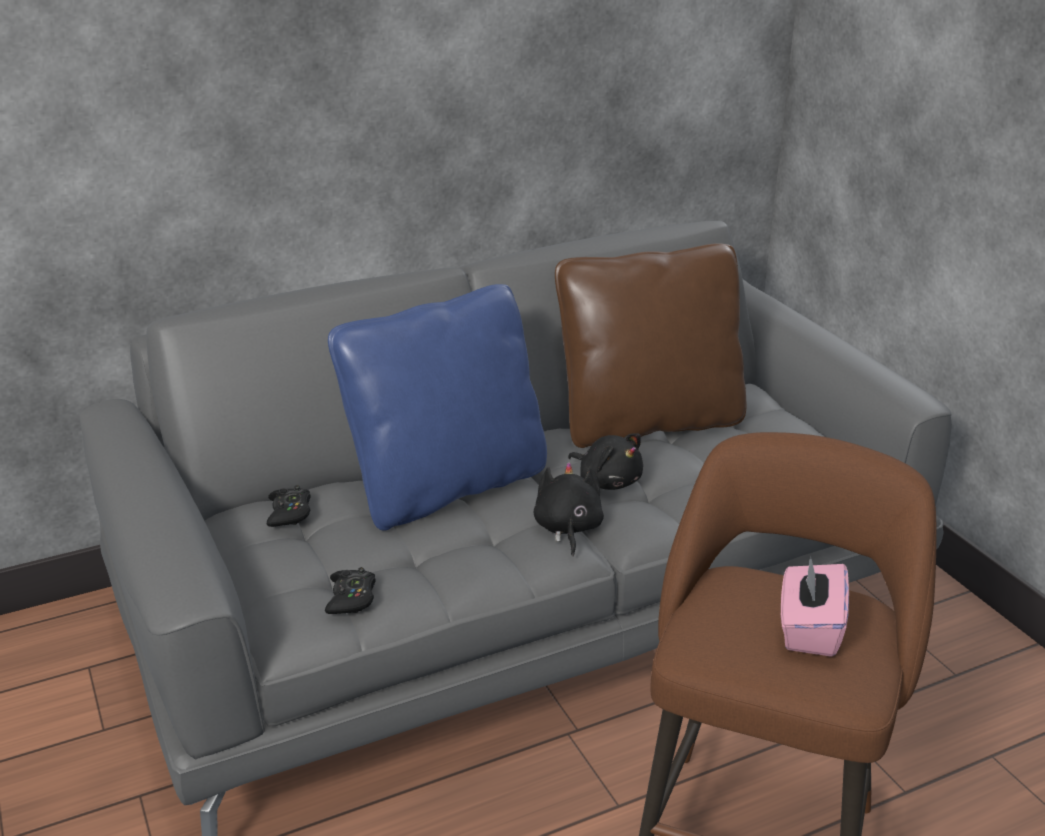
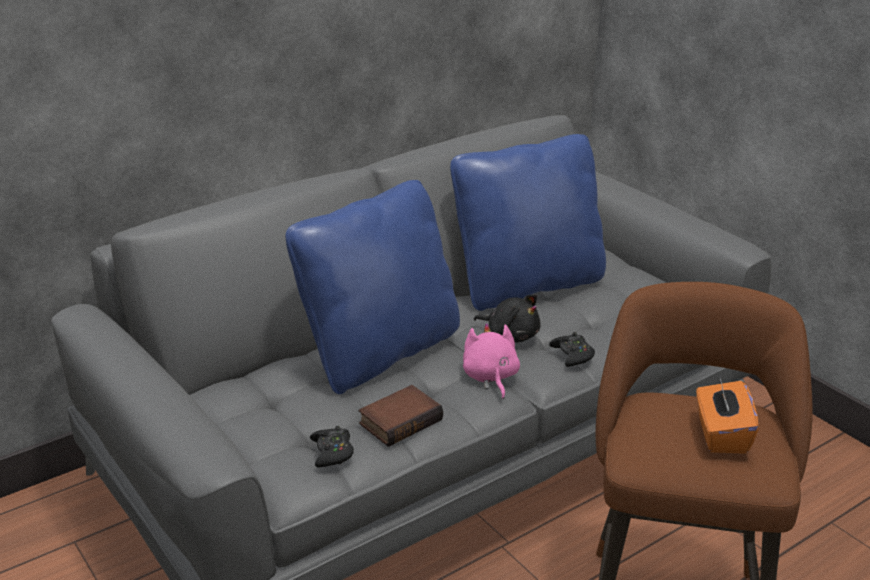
camera: 10 degrees left, 0 degrees up
black game controller [267,485,311,527] -> black game controller moved to [549,332,595,367]
black plush toy [534,462,604,557] -> pink plush toy [463,323,520,399]
brown pillow [555,243,747,448] -> blue pillow [450,134,606,311]
pink tissue box [781,555,849,657] -> orange tissue box [696,378,759,454]
none -> book [359,385,443,447]

